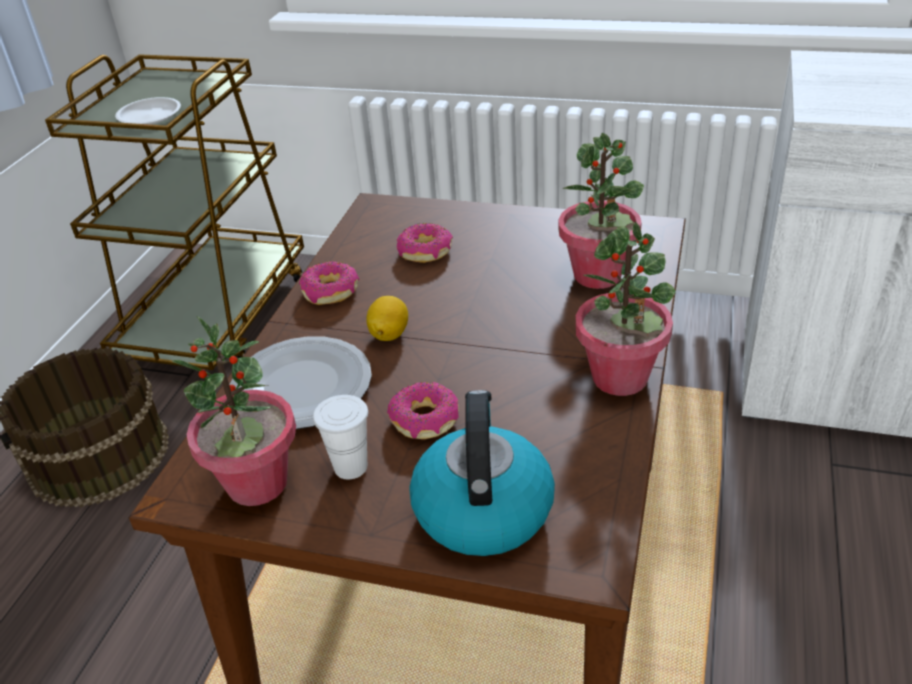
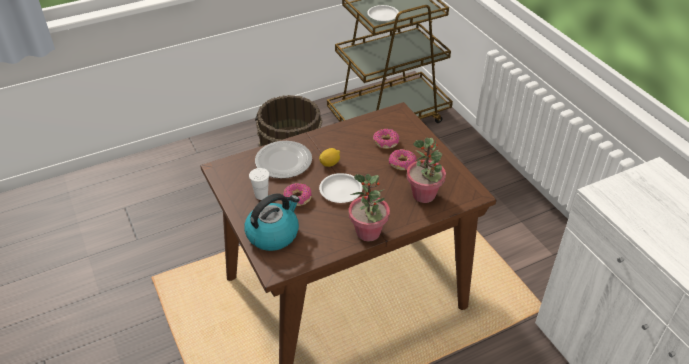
camera: 45 degrees right, 5 degrees up
potted plant [172,316,296,506] -> none
donut [299,261,359,305] -> donut moved to [389,149,417,170]
none -> white plate [319,173,363,203]

